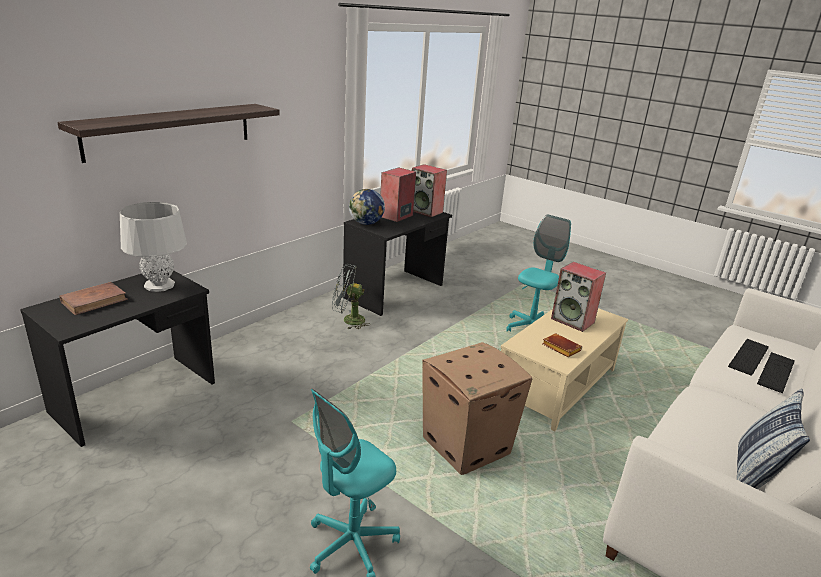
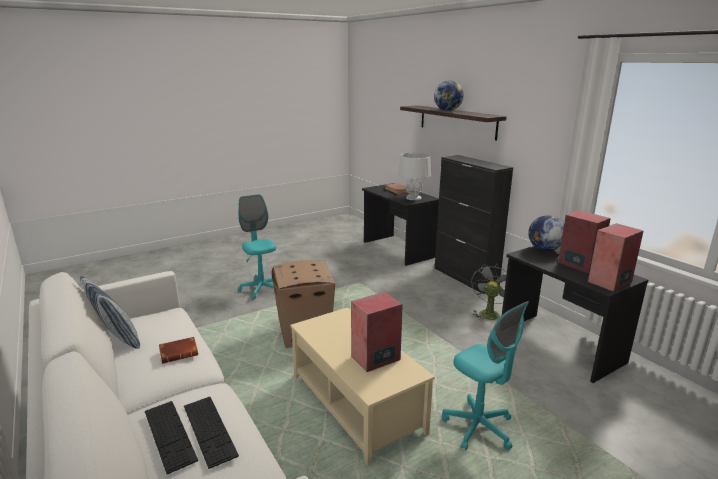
camera: 110 degrees right, 5 degrees down
brown book [542,333,582,357] -> brown book moved to [159,337,198,364]
none -> globe [434,81,464,111]
none -> black cabinet [435,155,513,294]

